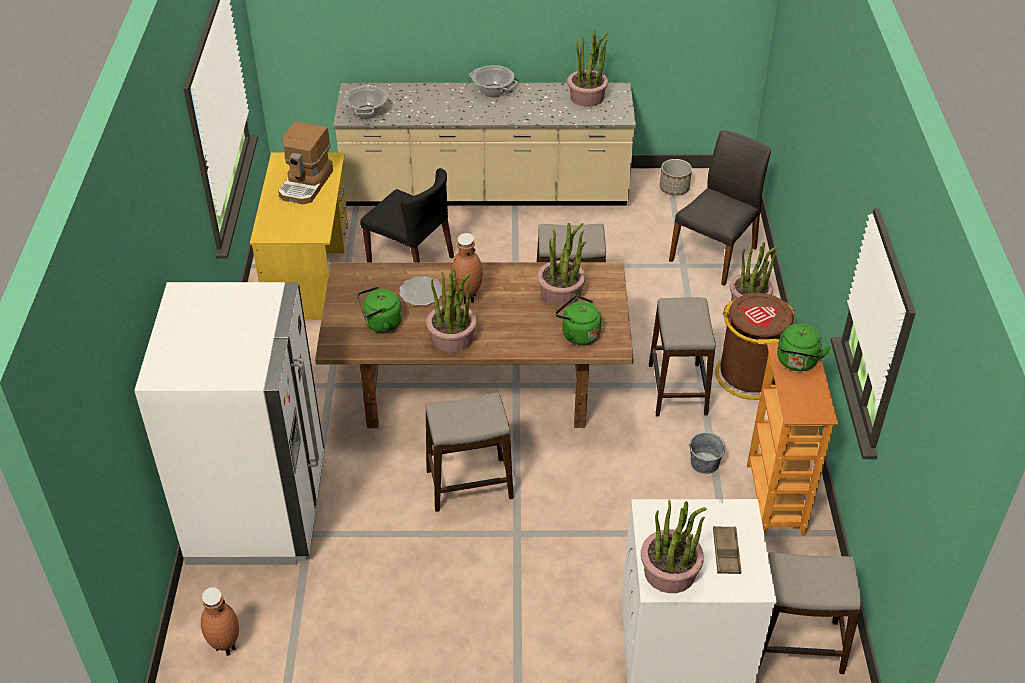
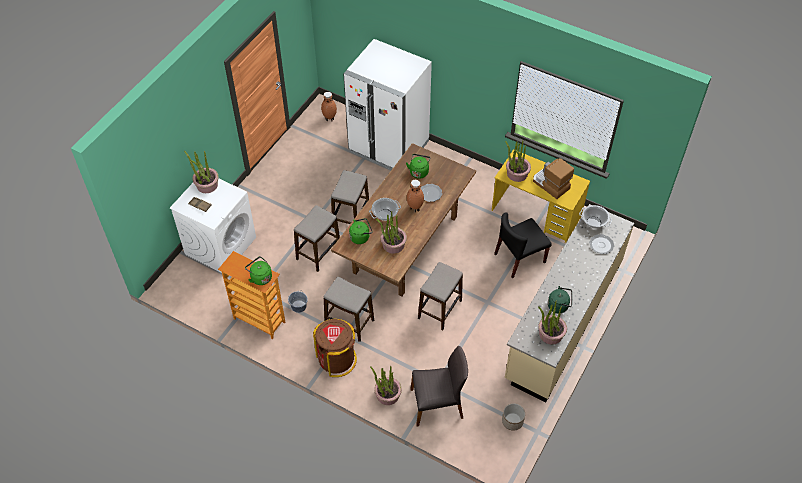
camera: 120 degrees right, 10 degrees up
potted plant [426,269,477,353] -> potted plant moved to [505,141,531,182]
cooking pot [469,65,518,97] -> cooking pot moved to [369,198,401,221]
grey chair [669,130,771,286] -> grey chair turned 75 degrees counterclockwise [410,346,468,427]
stool [759,552,862,674] -> stool moved to [294,205,340,272]
none -> green kettle [548,286,572,313]
none -> plate [589,234,614,254]

